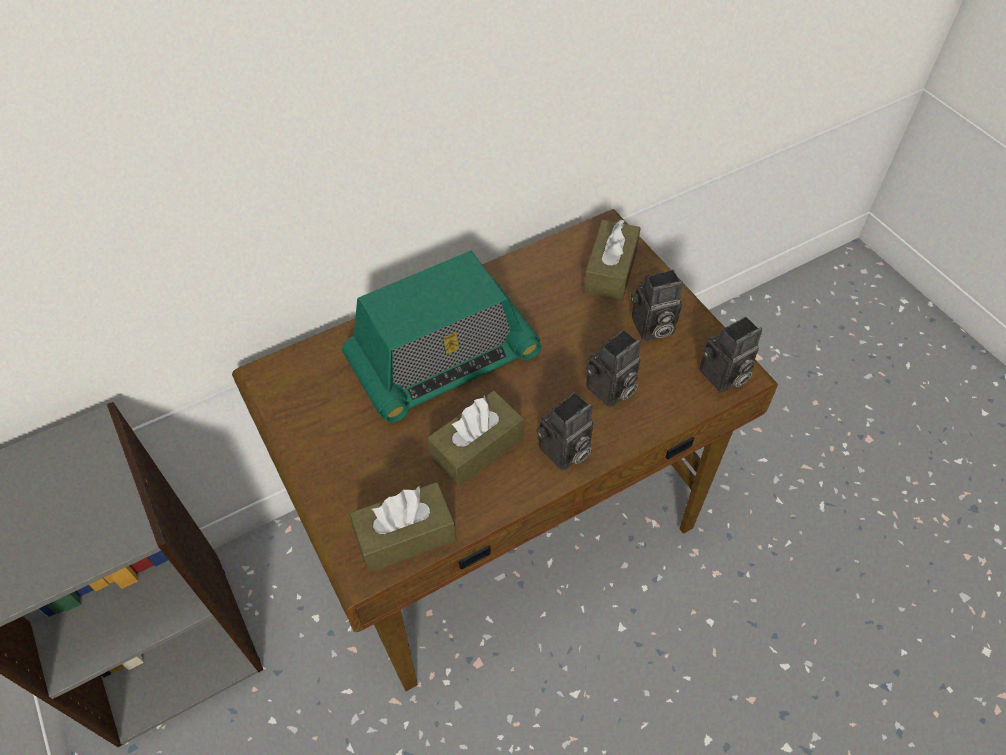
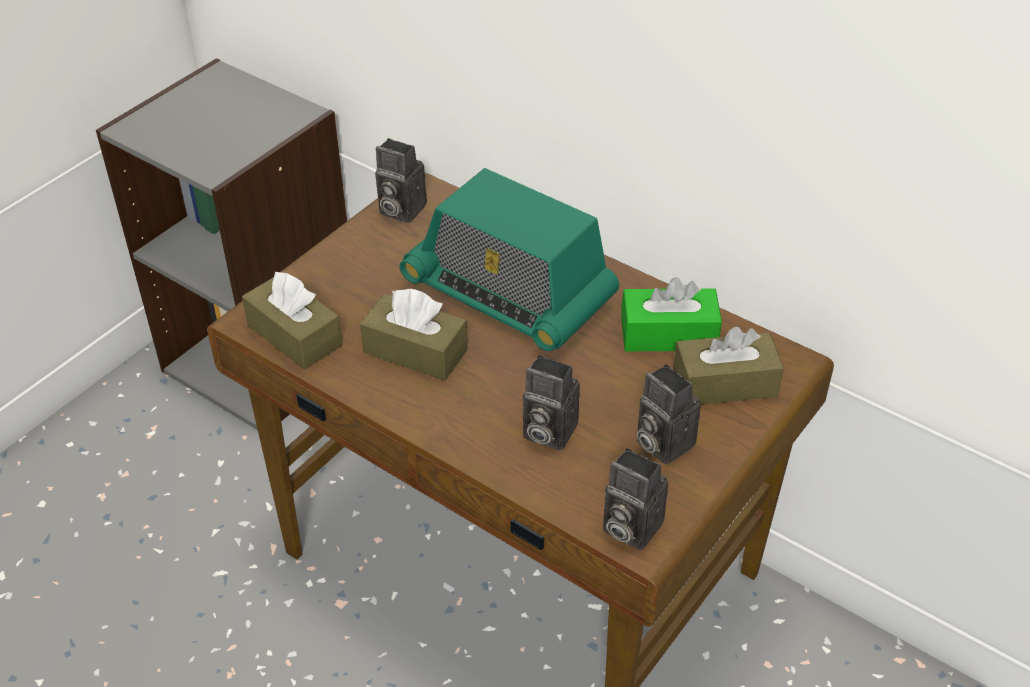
camera: 65 degrees right, 10 degrees down
camera [536,392,593,471] -> camera moved to [375,138,427,223]
none -> green tissue box [621,277,722,351]

